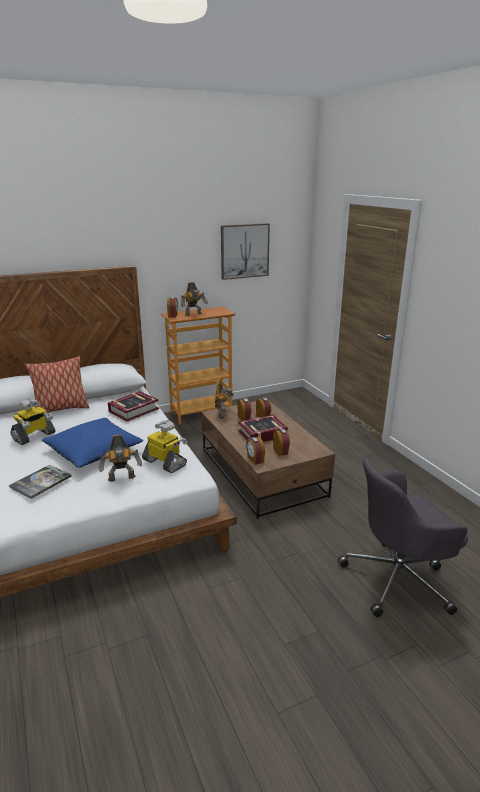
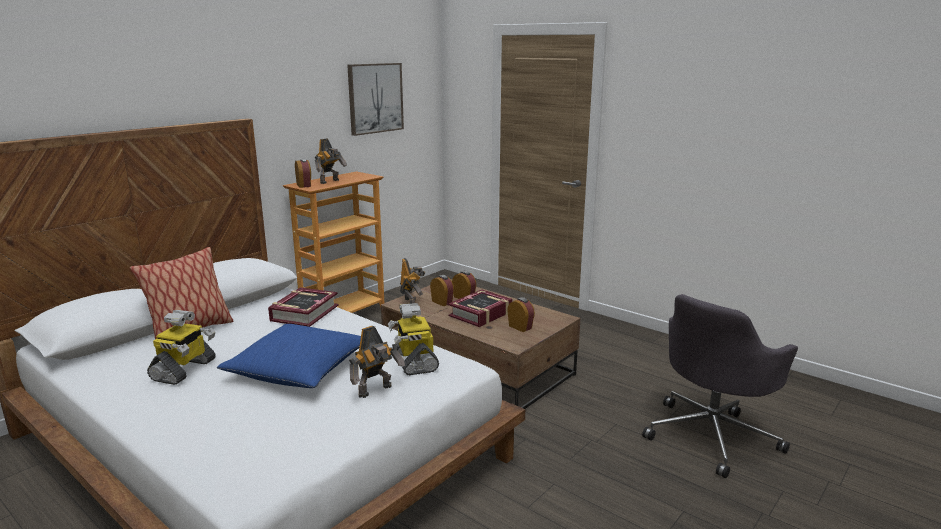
camera: 25 degrees left, 5 degrees down
book [9,465,72,499] -> none
toy robot [142,420,188,473] -> toy robot turned 120 degrees counterclockwise [388,303,439,375]
alarm clock [246,437,265,465] -> none

